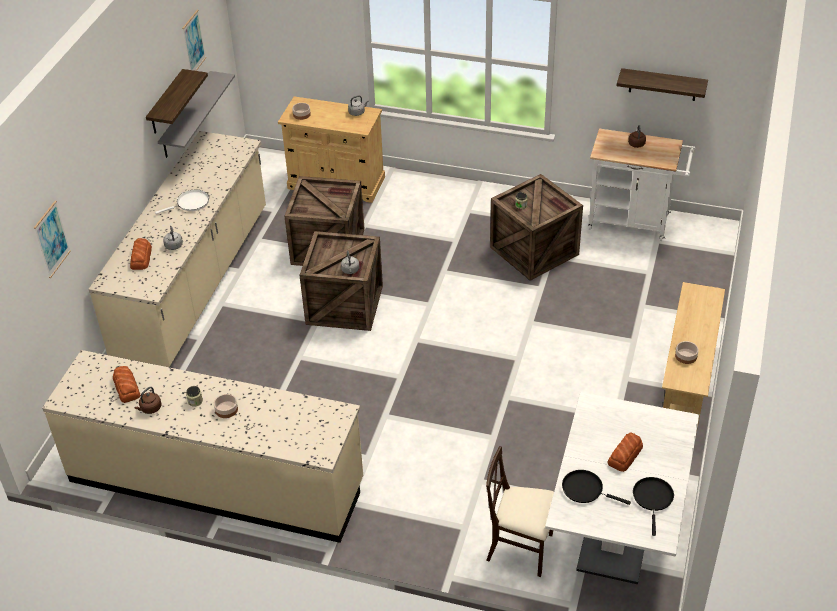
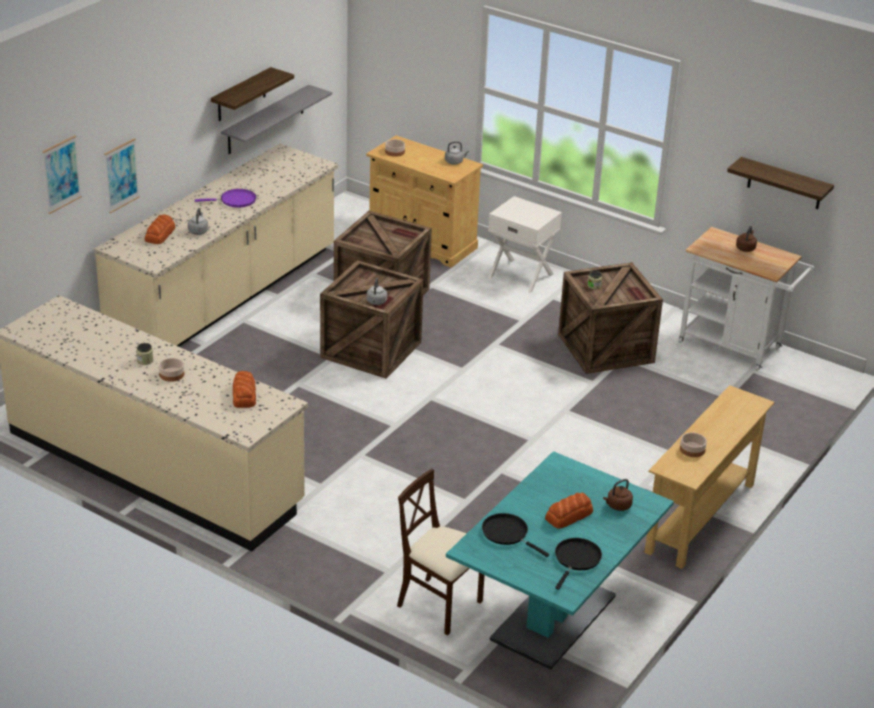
camera: 15 degrees right, 10 degrees down
bread [113,366,140,403] -> bread moved to [233,371,256,408]
brown kettle [134,387,161,414] -> brown kettle moved to [603,479,633,511]
white frying pan [155,189,209,214] -> purple frying pan [195,189,256,208]
picture [182,10,206,71] -> picture moved to [104,138,140,213]
white dining table [545,392,699,584] -> turquoise dining table [446,451,674,670]
none -> white nightstand [488,196,562,293]

